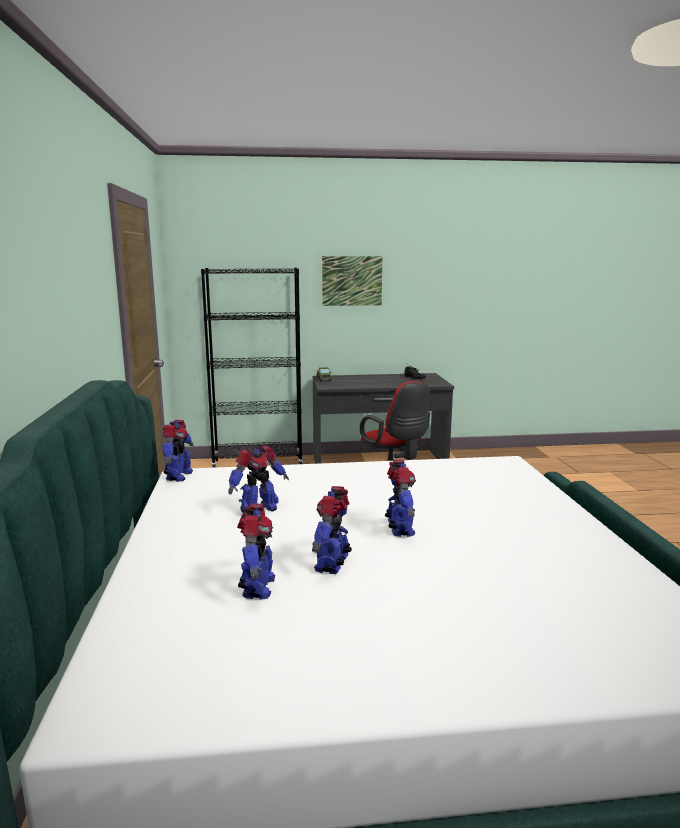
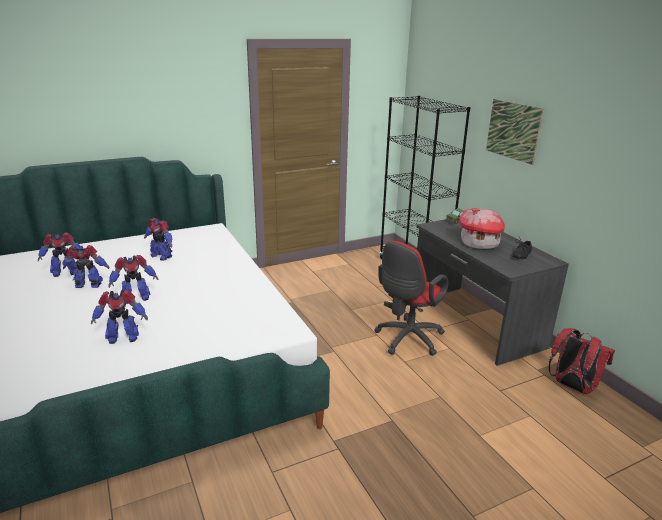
camera: 70 degrees right, 10 degrees up
toy robot [162,420,194,482] -> toy robot moved to [91,290,148,344]
none -> toy house [459,208,505,249]
none -> red backpack [549,328,615,394]

